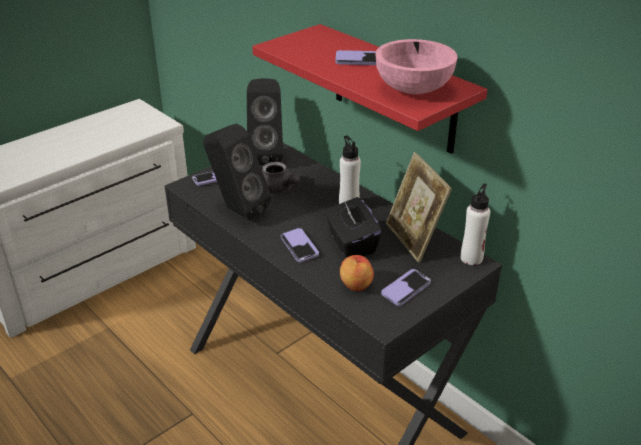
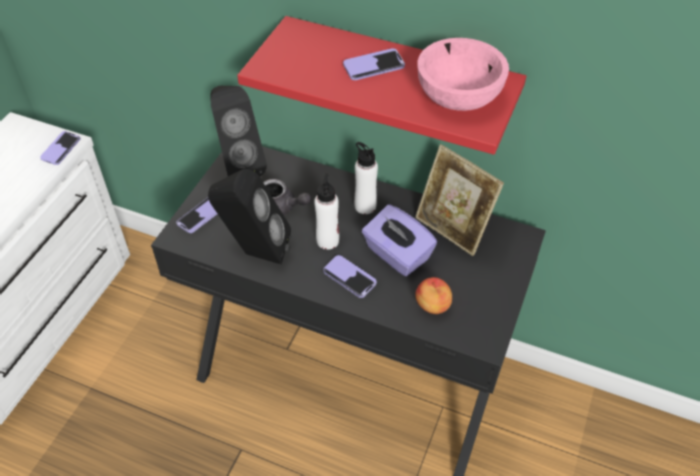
camera: 25 degrees left, 15 degrees up
black tissue box [325,197,382,258] -> purple tissue box [362,205,437,276]
phone [381,269,431,306] -> phone moved to [40,131,81,165]
white bottle [461,183,490,265] -> white bottle moved to [314,174,339,250]

